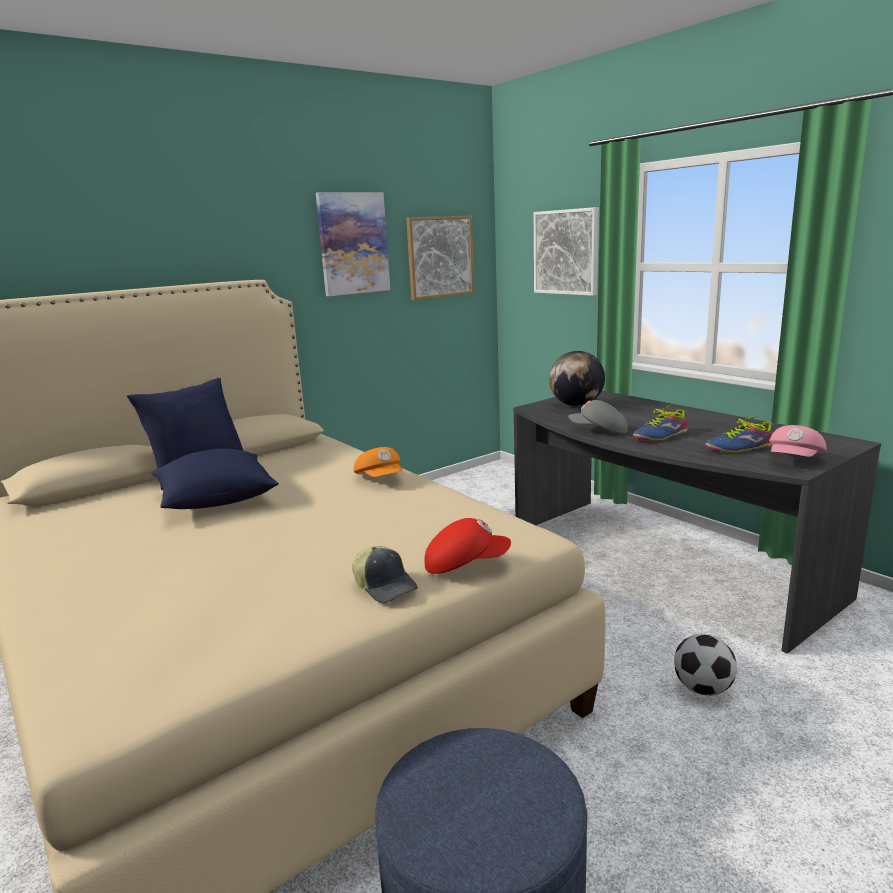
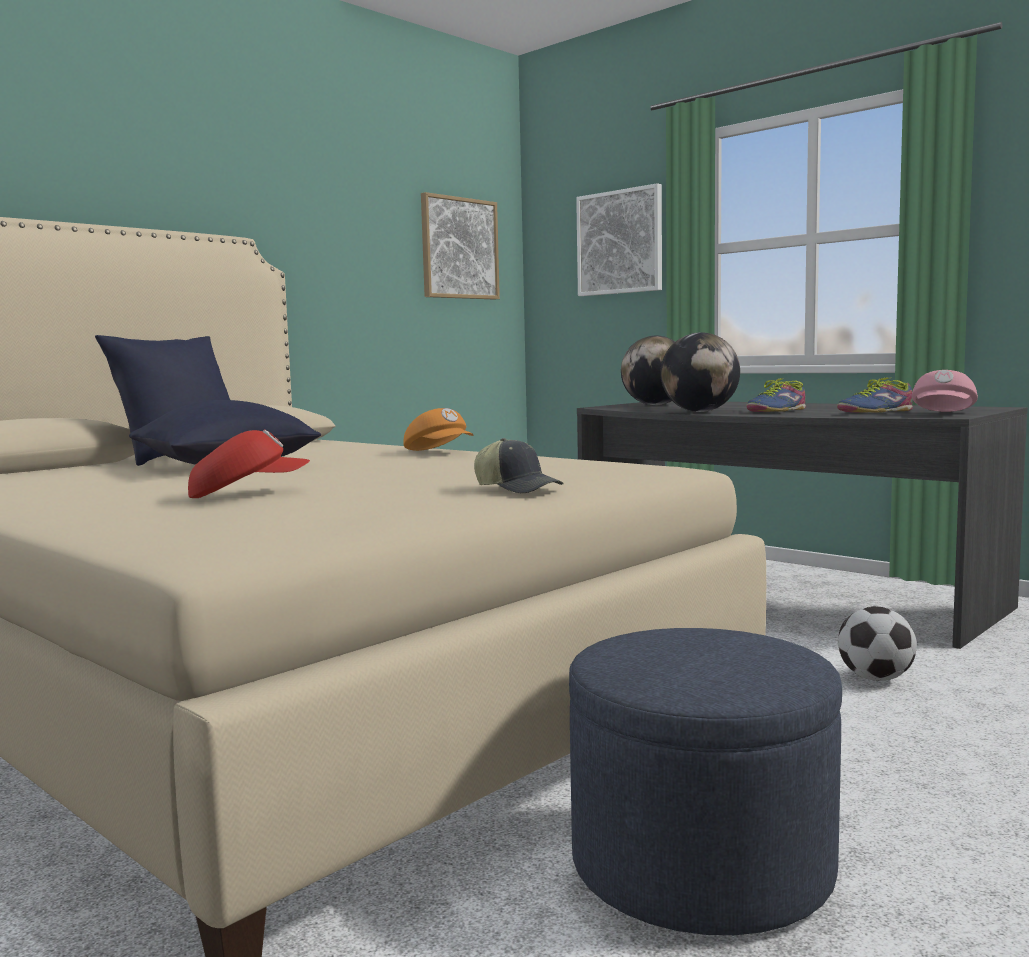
camera: 10 degrees left, 10 degrees down
picture [316,192,390,296] -> none
red cap [425,518,511,574] -> red cap moved to [188,430,310,498]
grey cap [568,400,628,434] -> globe [660,332,740,412]

